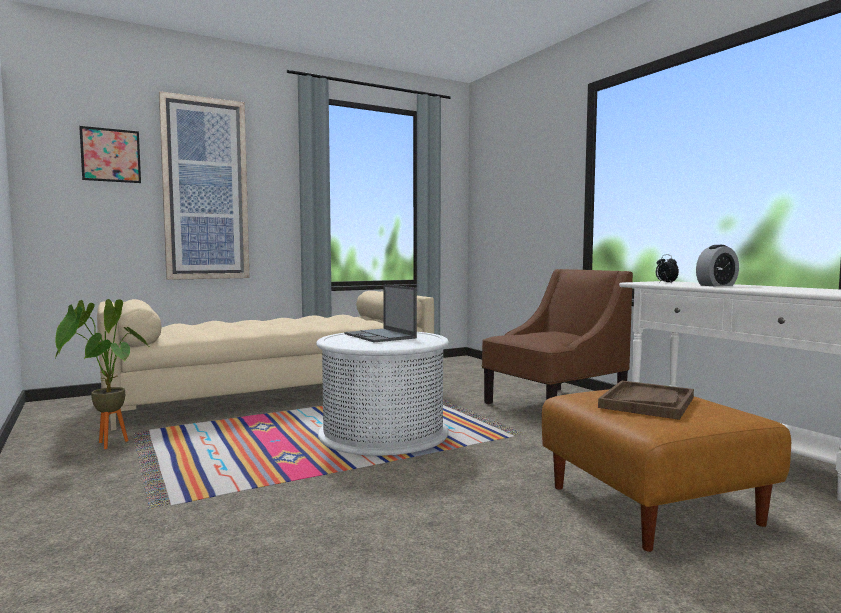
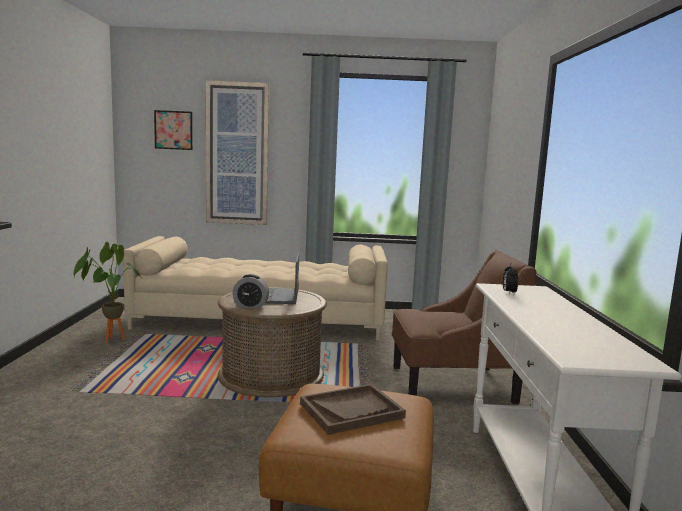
camera: 30 degrees right, 5 degrees up
white coffee table [316,332,449,456] -> brown coffee table [218,287,327,397]
alarm clock [696,245,739,286] -> alarm clock moved to [232,274,269,308]

